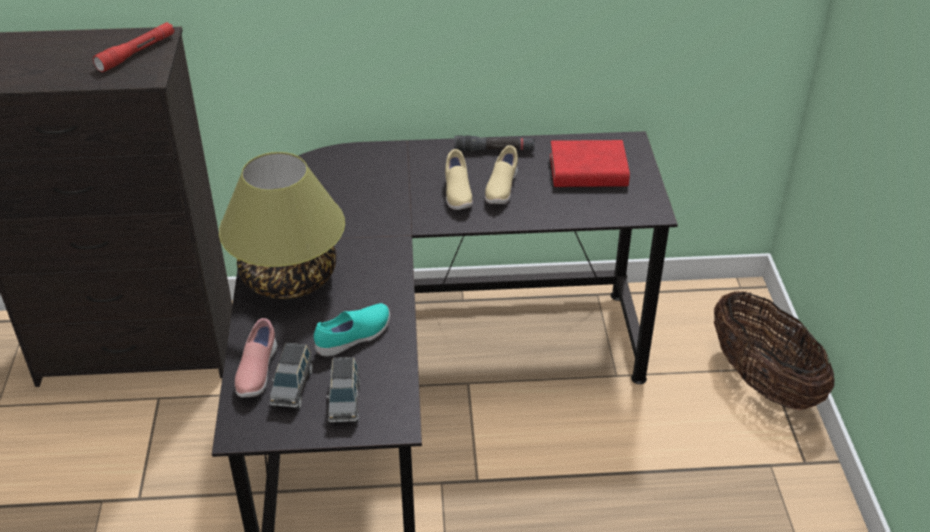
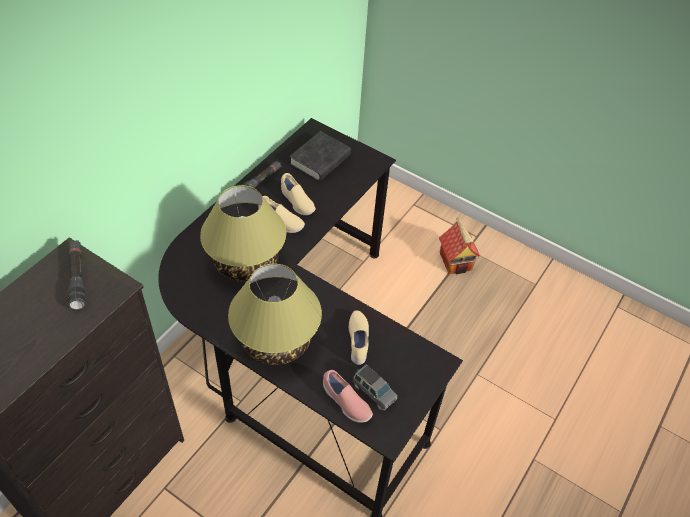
camera: 55 degrees left, 10 degrees up
red flashlight [93,22,174,72] -> black flashlight [68,240,86,310]
turquoise shoe [314,303,390,356] -> beige shoe [349,310,369,365]
grey toy car [327,357,360,423] -> none
red book [550,140,630,187] -> black book [290,131,351,181]
basket [714,291,835,411] -> none
none -> table lamp [200,185,286,282]
none -> toy house [439,217,480,274]

